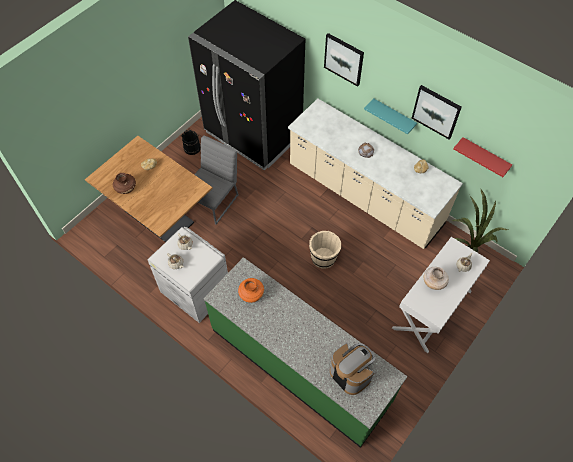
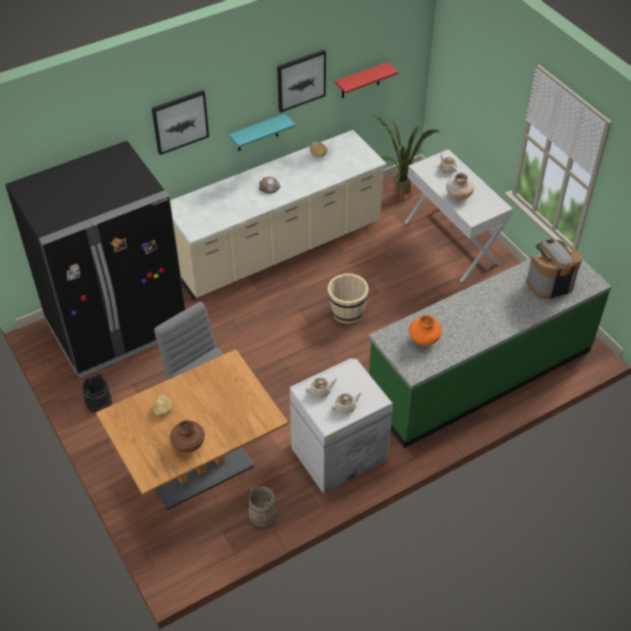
camera: 70 degrees left, 10 degrees down
none -> beige bucket [248,486,278,526]

